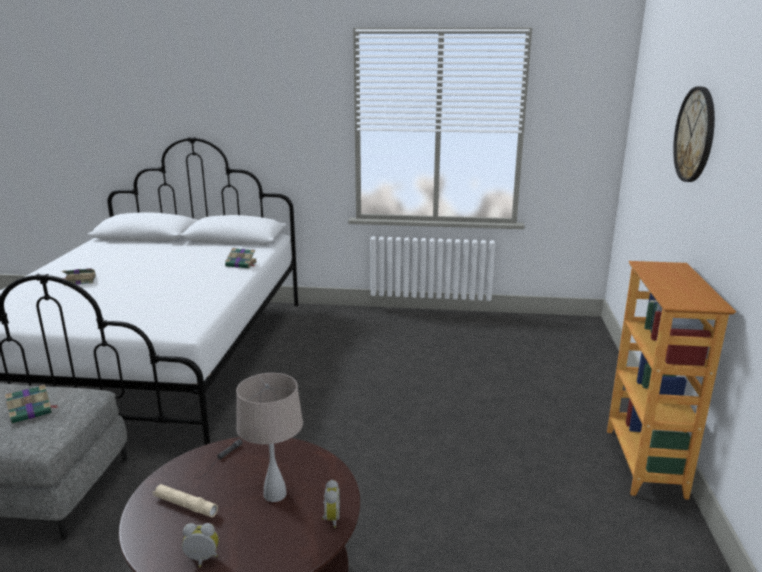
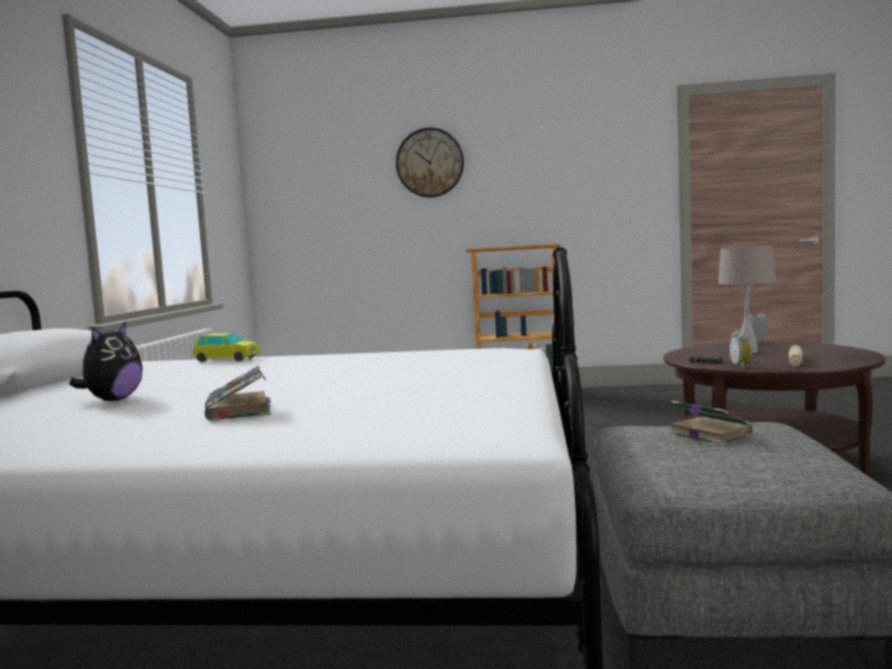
camera: 90 degrees left, 15 degrees down
alarm clock [182,523,219,568] -> alarm clock moved to [729,331,752,370]
book [225,248,257,269] -> toy car [193,334,260,362]
none -> plush toy [69,322,143,401]

